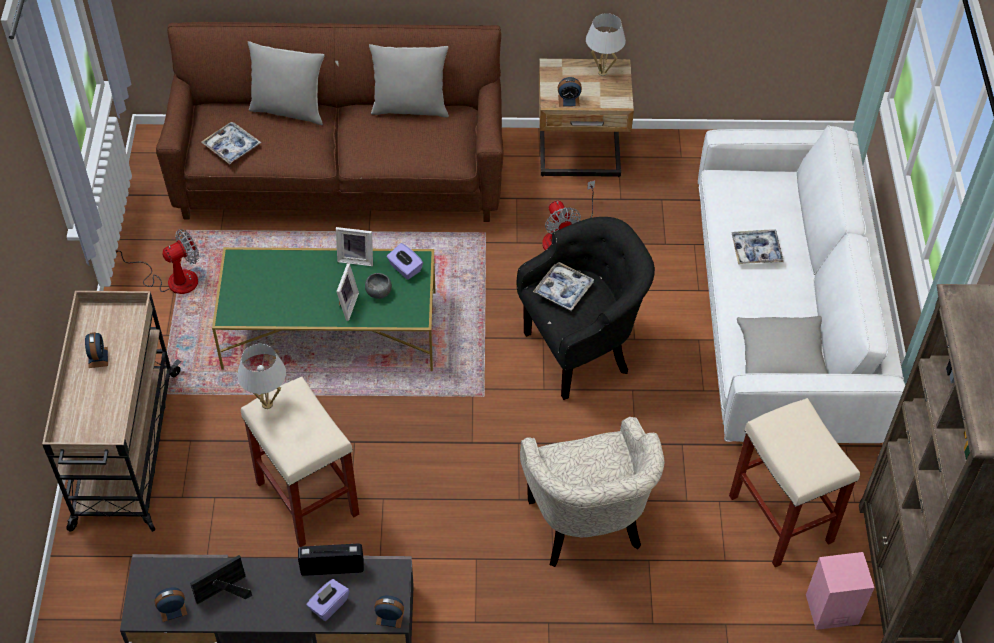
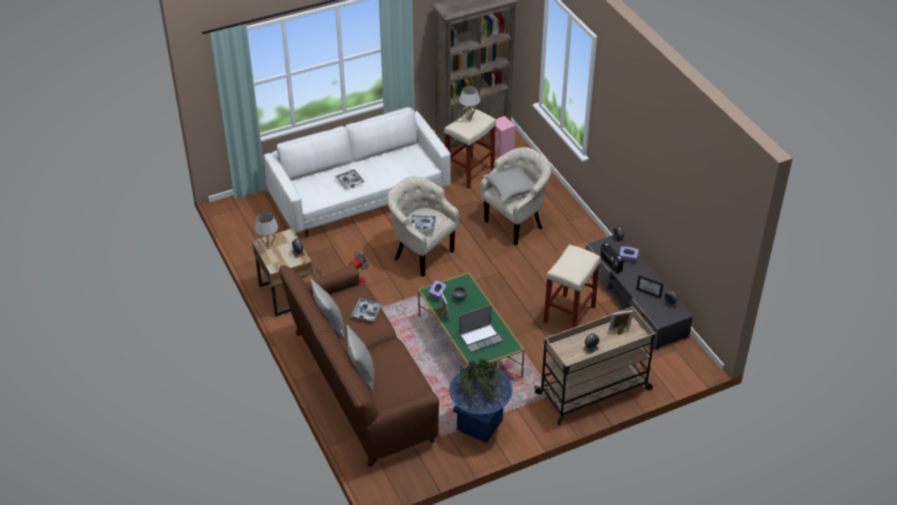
camera: 115 degrees left, 10 degrees down
fan [115,229,199,294] -> blue planter [449,359,513,443]
tray [201,122,261,164] -> tray moved to [351,298,383,321]
white table lamp [237,344,286,409] -> white table lamp moved to [459,86,480,121]
picture frame [336,263,359,321] -> picture frame moved to [609,310,633,335]
black armchair [517,217,655,400] -> beige armchair [387,176,459,277]
grey pillow [737,316,828,374] -> grey pillow moved to [483,167,535,202]
none -> laptop [459,305,503,353]

